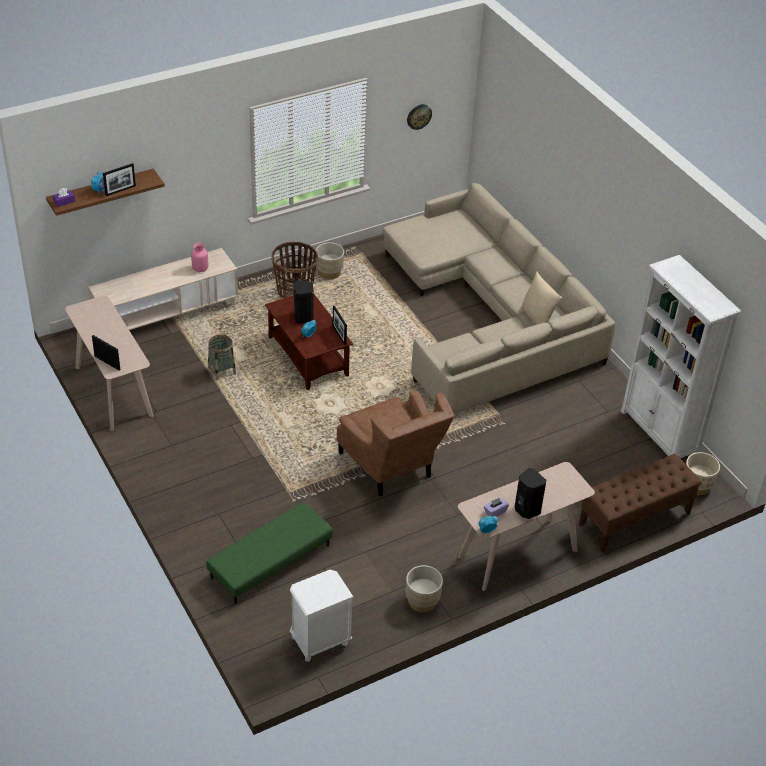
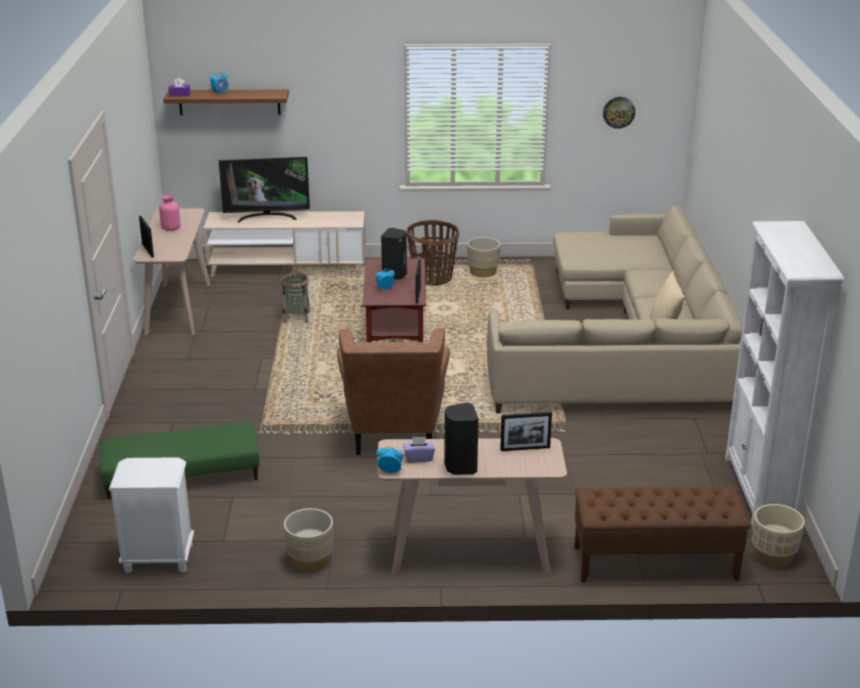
camera: 30 degrees right, 15 degrees down
picture frame [103,163,136,196] -> picture frame moved to [500,412,552,451]
pink vase [191,243,208,272] -> pink vase moved to [159,195,181,231]
none -> television [219,157,310,223]

